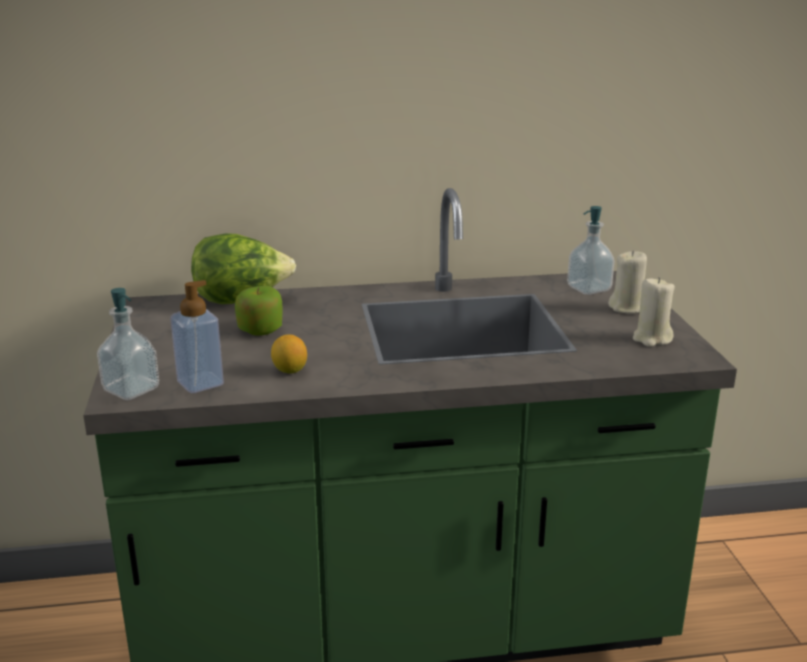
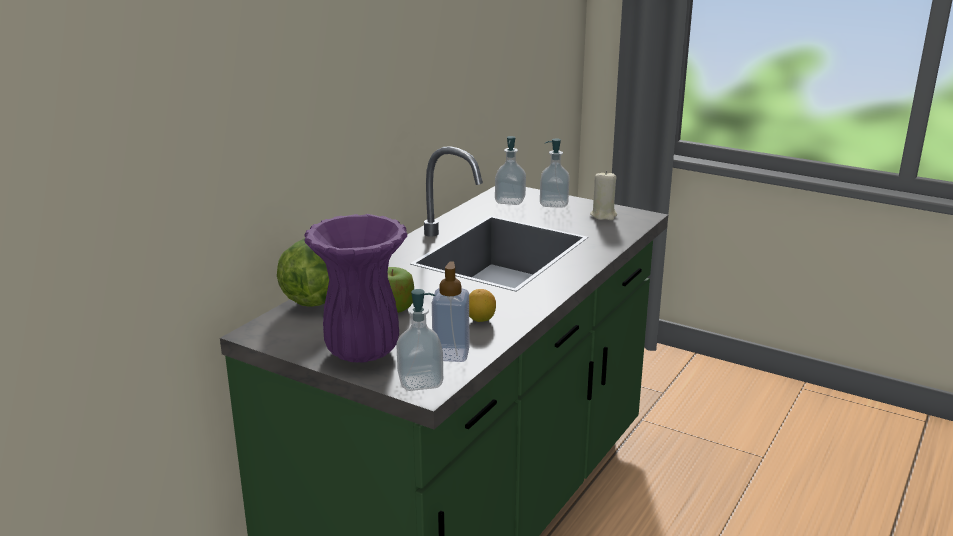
camera: 50 degrees left, 0 degrees up
beige candle [608,250,647,314] -> soap dispenser [540,138,570,208]
none -> purple vase [304,214,408,362]

